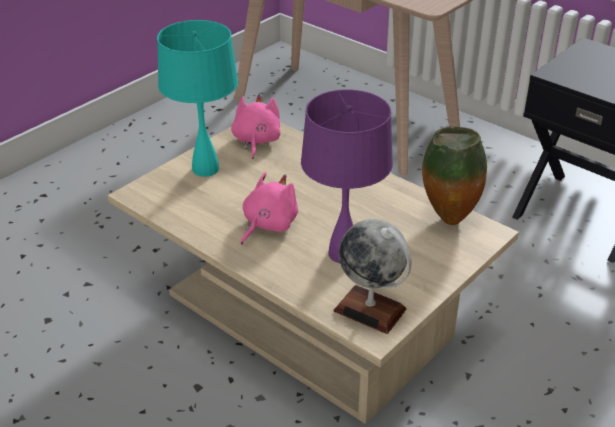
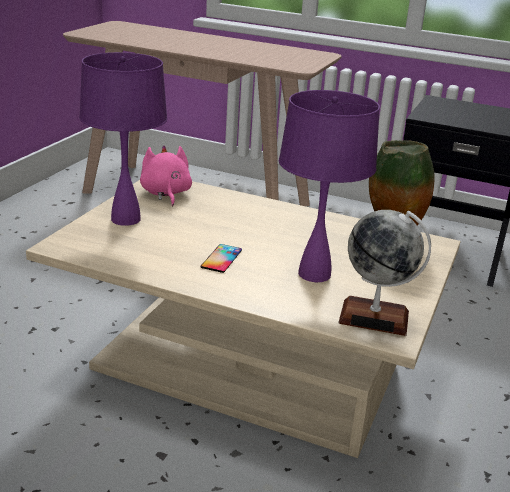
camera: 20 degrees left, 10 degrees down
turquoise table lamp [157,20,238,177] -> purple table lamp [79,52,167,226]
pink plush toy [241,172,298,245] -> phone [200,244,242,273]

